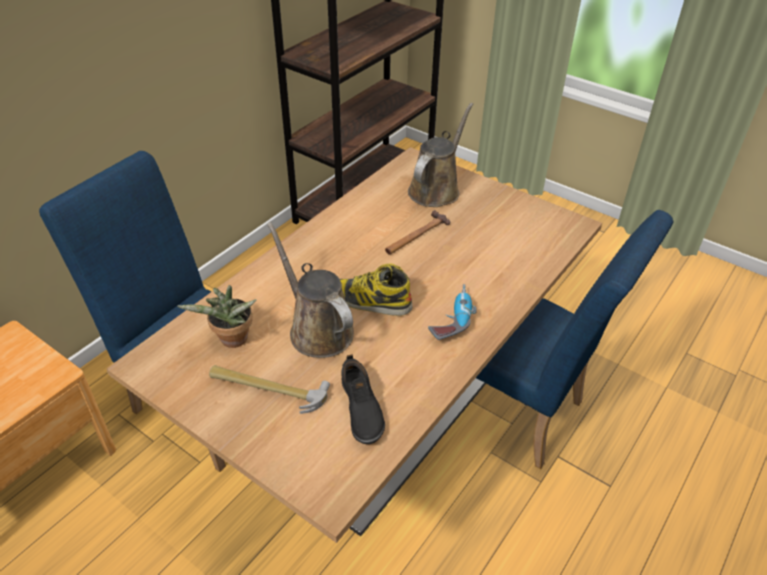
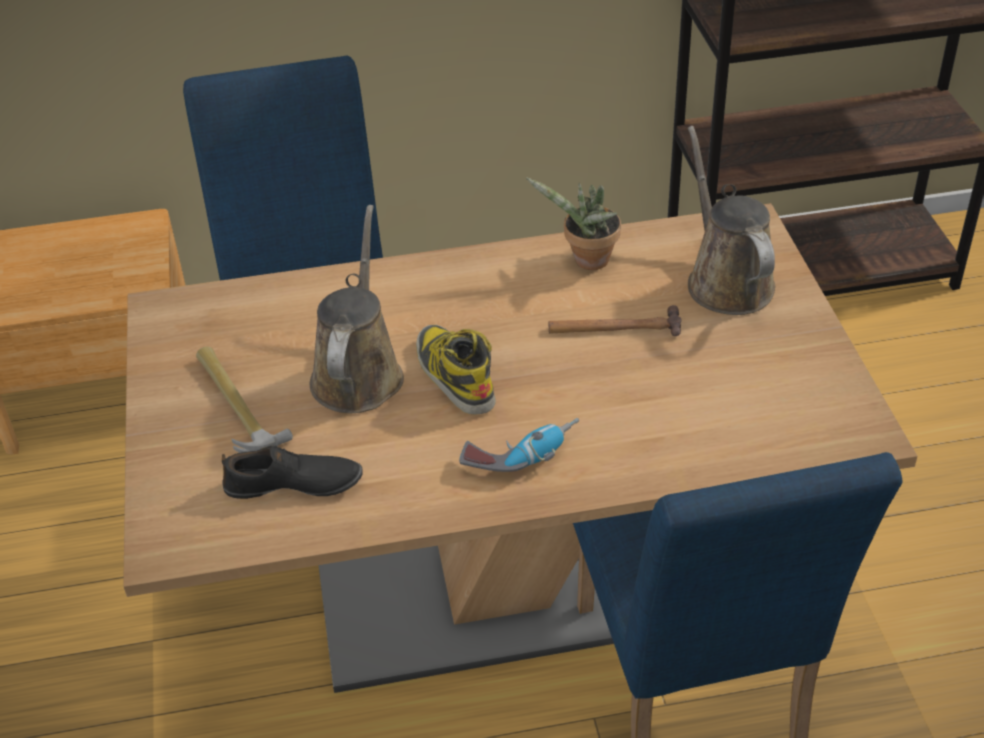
camera: 45 degrees right, 0 degrees up
potted plant [177,285,257,348] -> potted plant moved to [526,177,621,270]
black shoe [341,355,385,444] -> black shoe turned 120 degrees counterclockwise [222,446,363,499]
brown watering can [408,103,473,207] -> brown watering can turned 90 degrees counterclockwise [688,126,776,315]

